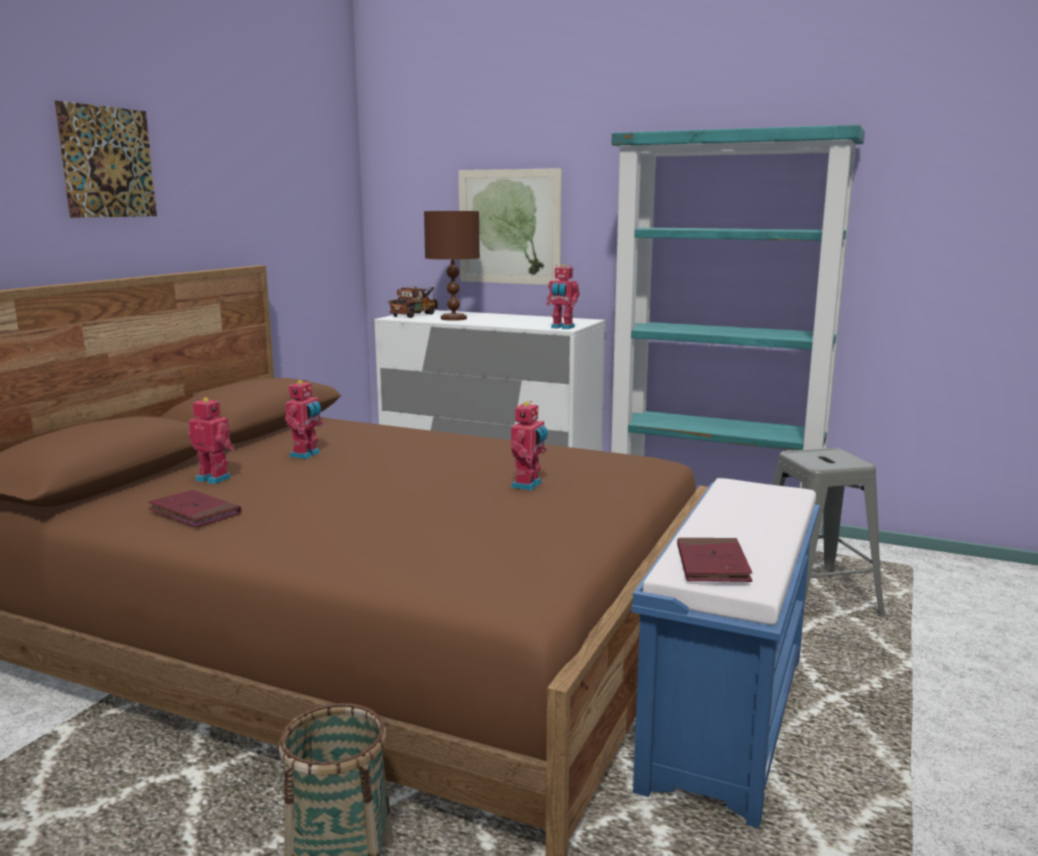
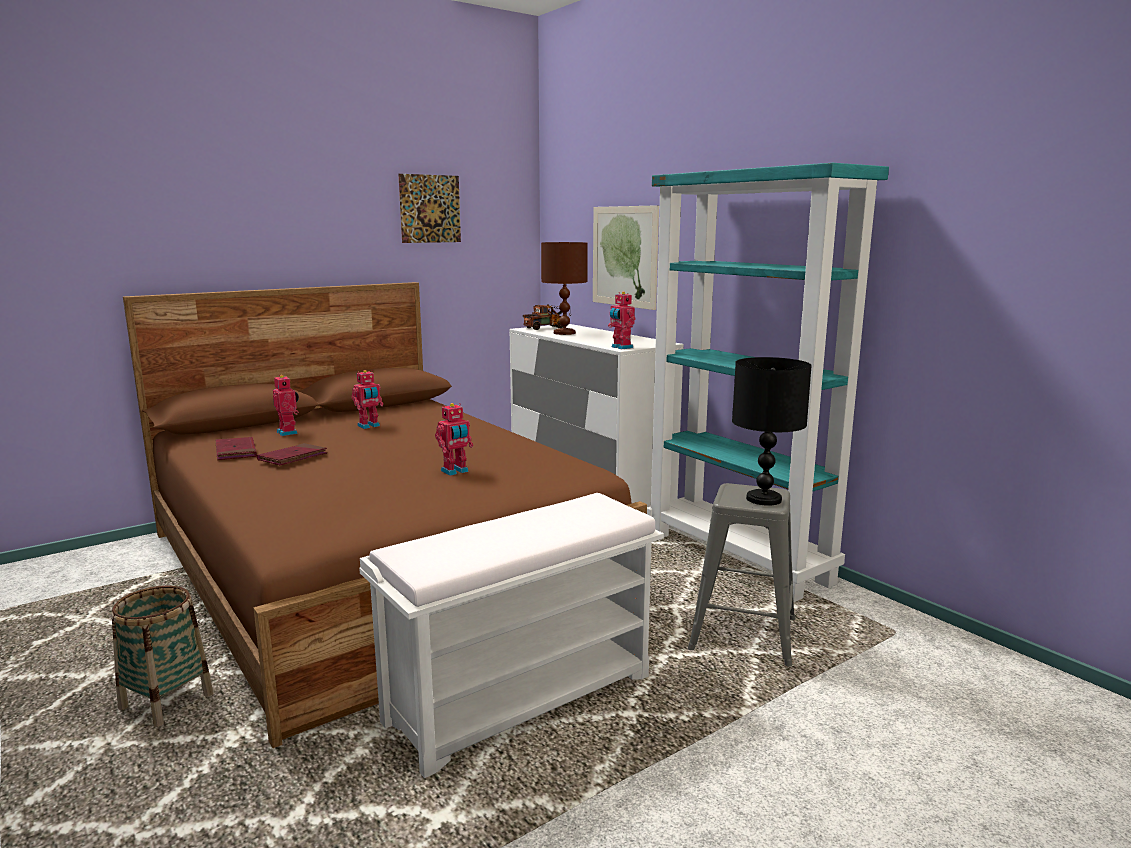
camera: 30 degrees right, 0 degrees up
picture [55,101,157,218] -> picture moved to [398,174,461,243]
blue bench [632,478,820,828] -> white bench [359,493,664,778]
red book [677,538,752,582] -> red book moved to [257,443,327,465]
none -> black table lamp [732,357,812,506]

